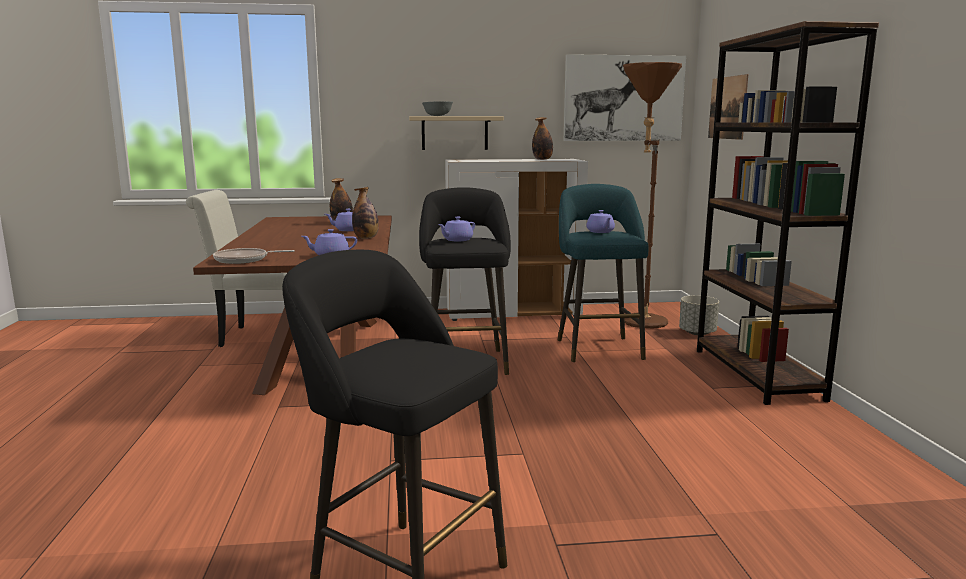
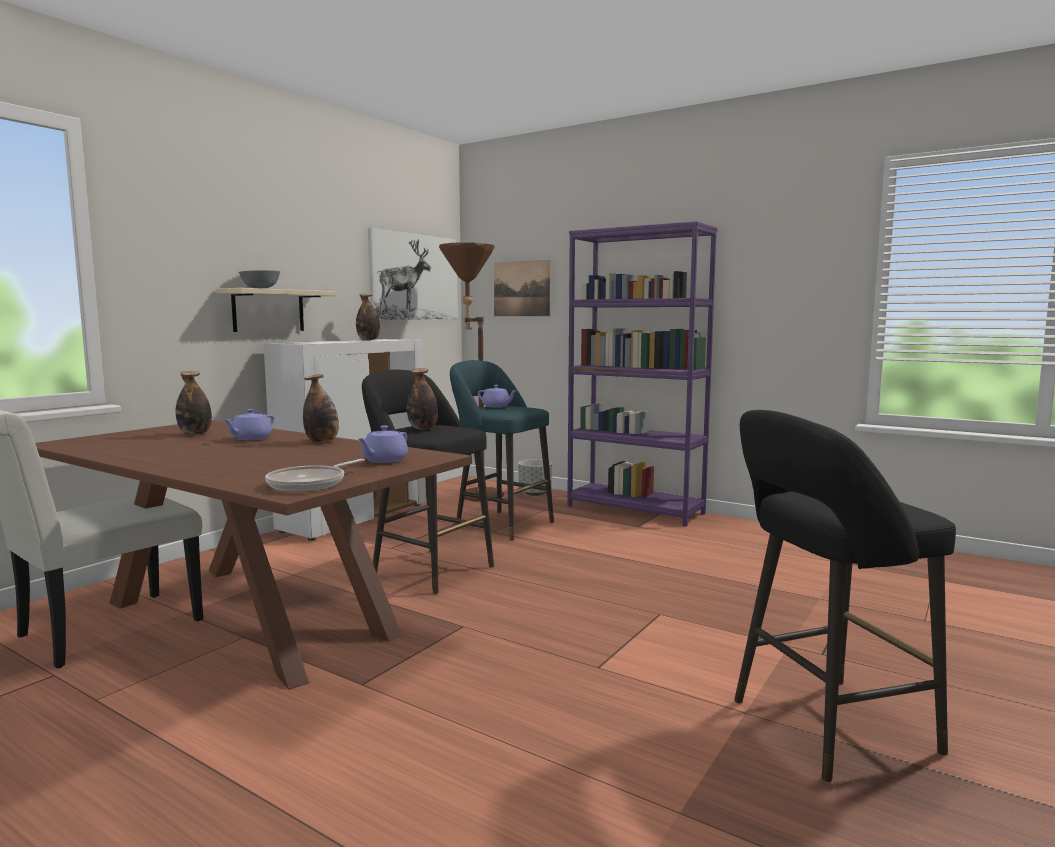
camera: 50 degrees left, 5 degrees down
purple teapot [438,217,475,241] -> bottle [407,368,438,430]
brown bookcase [697,21,879,405] -> purple bookcase [567,221,718,527]

